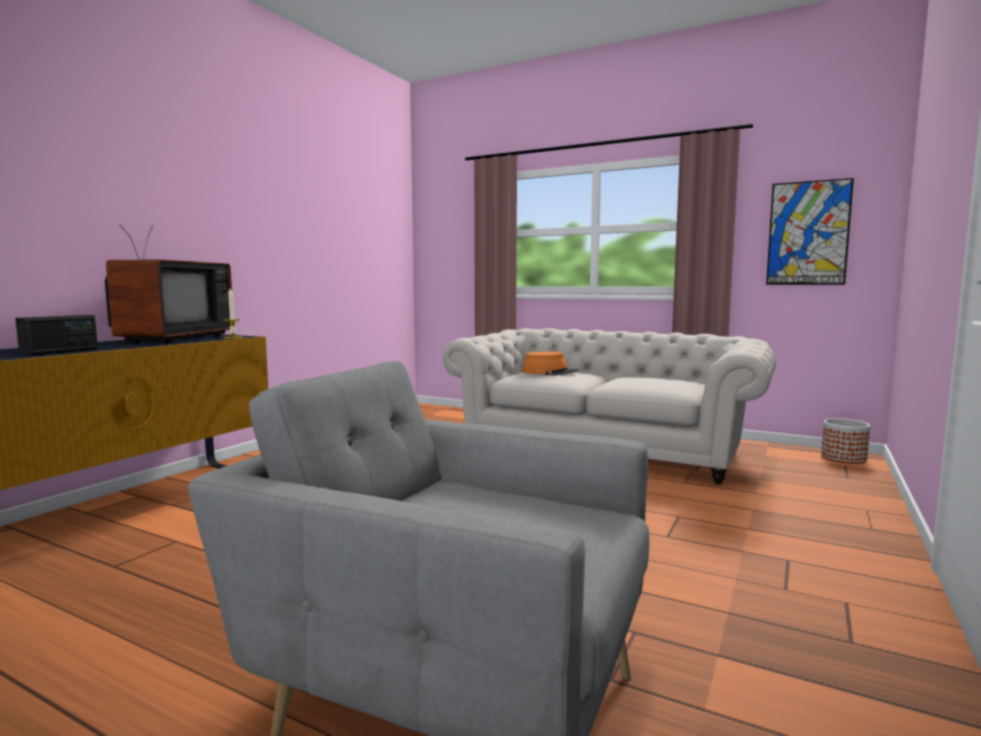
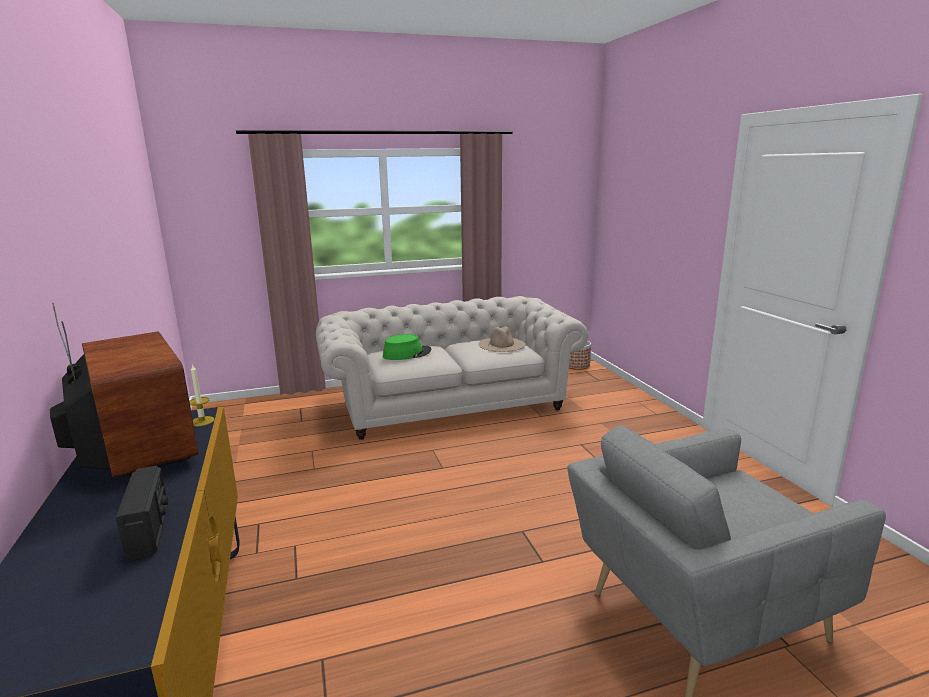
camera: 45 degrees left, 10 degrees up
orange hat [522,352,578,375] -> green hat [383,334,432,360]
picture [766,178,854,285] -> none
none -> beige hat [478,326,526,352]

